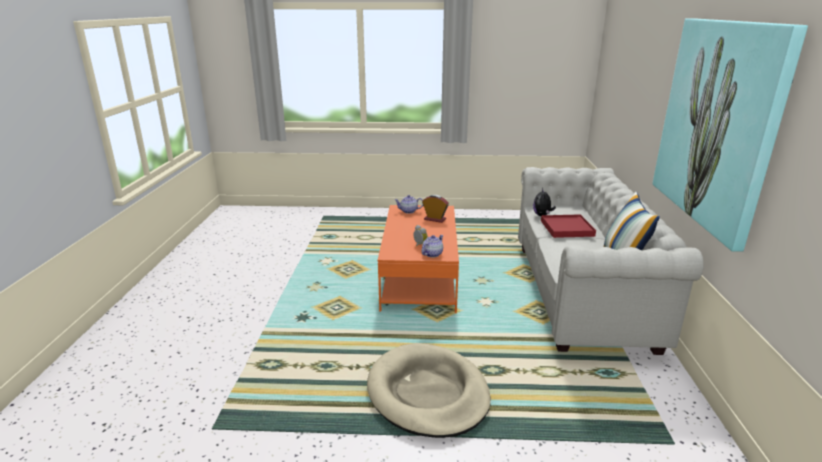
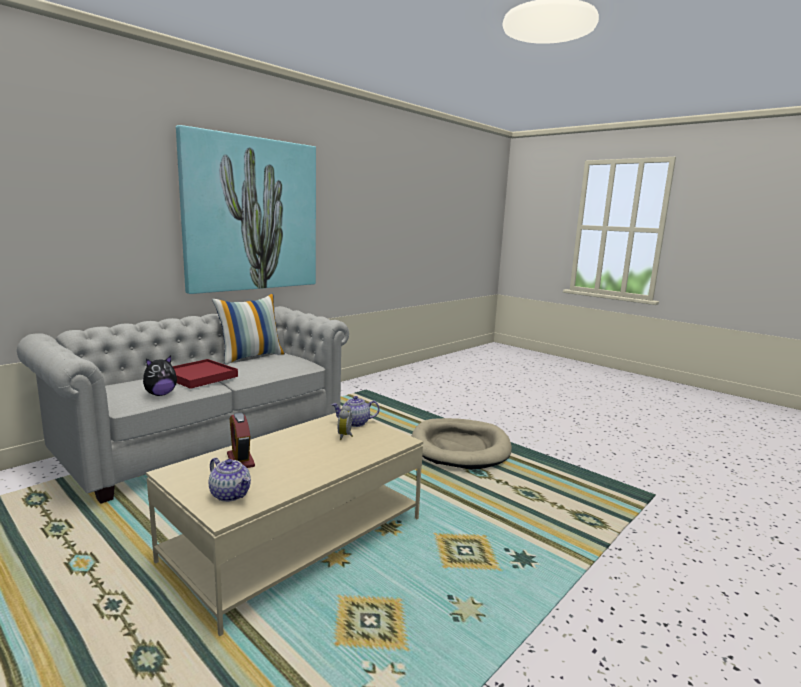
camera: 140 degrees left, 10 degrees down
orange coffee table [378,205,459,313] -> beige coffee table [146,413,423,636]

